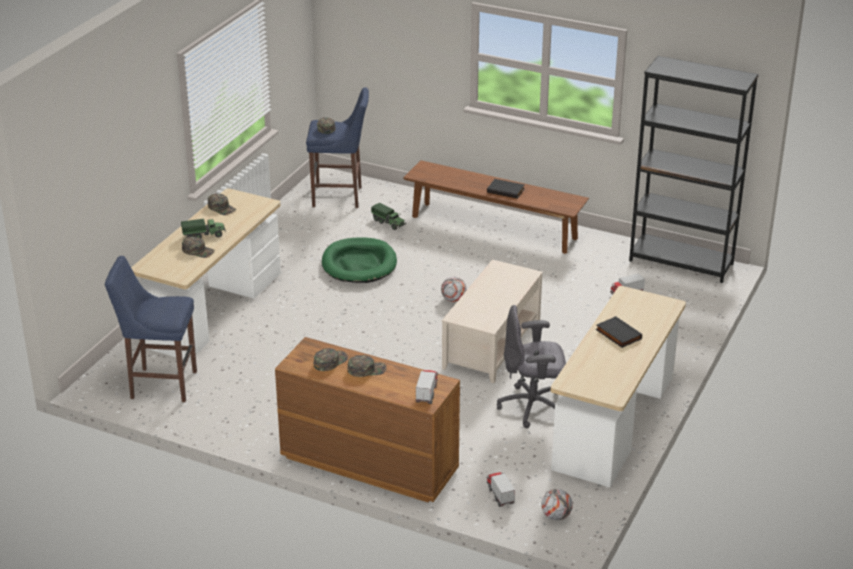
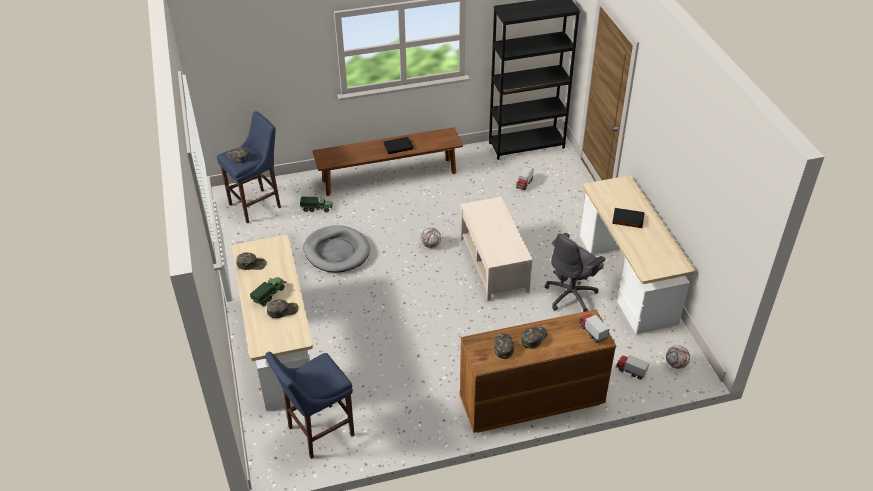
camera: 40 degrees left, 10 degrees up
green dog bed [322,237,397,283] -> grey dog bed [303,225,370,272]

